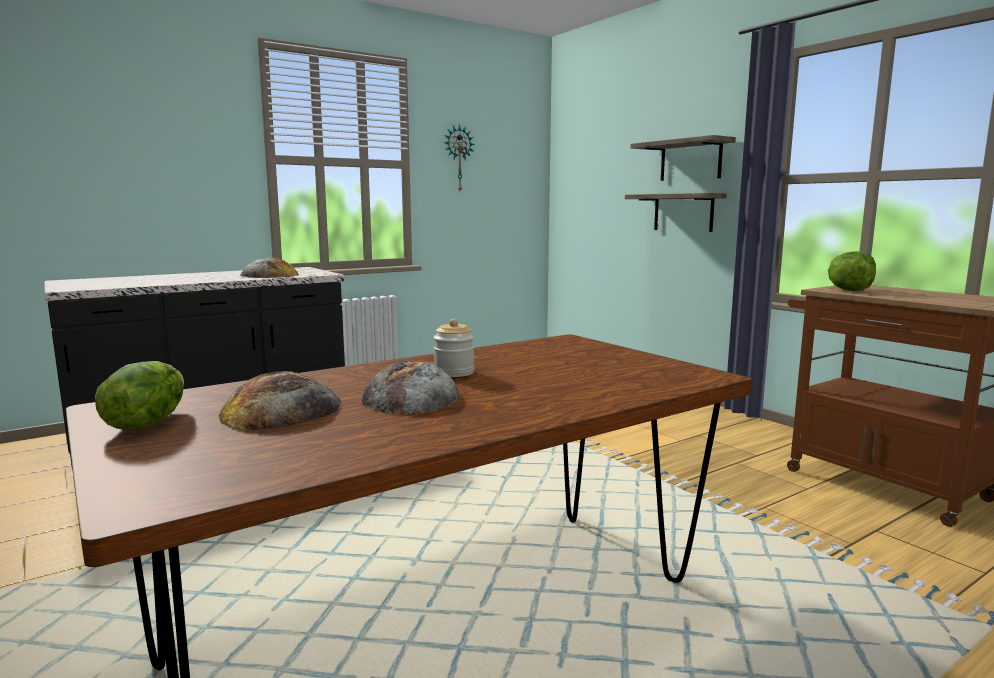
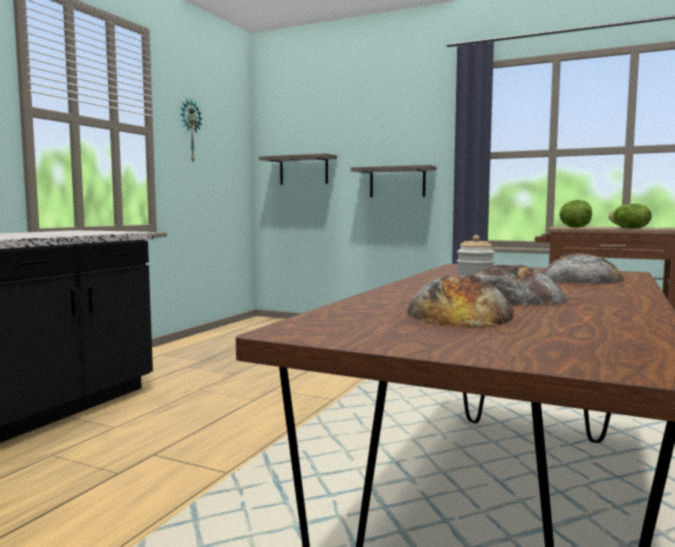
camera: 30 degrees left, 5 degrees down
lettuce [95,361,184,429] -> lettuce moved to [609,204,652,229]
bread [240,257,299,278] -> bread moved to [541,253,625,284]
shelf [631,135,736,181] -> shelf moved to [259,153,337,185]

